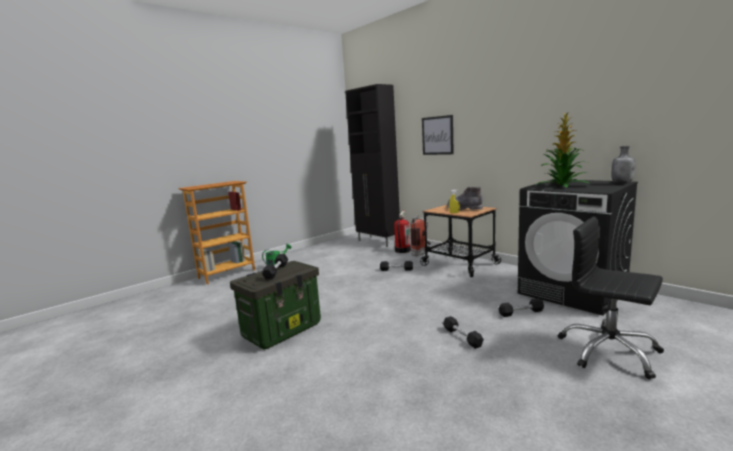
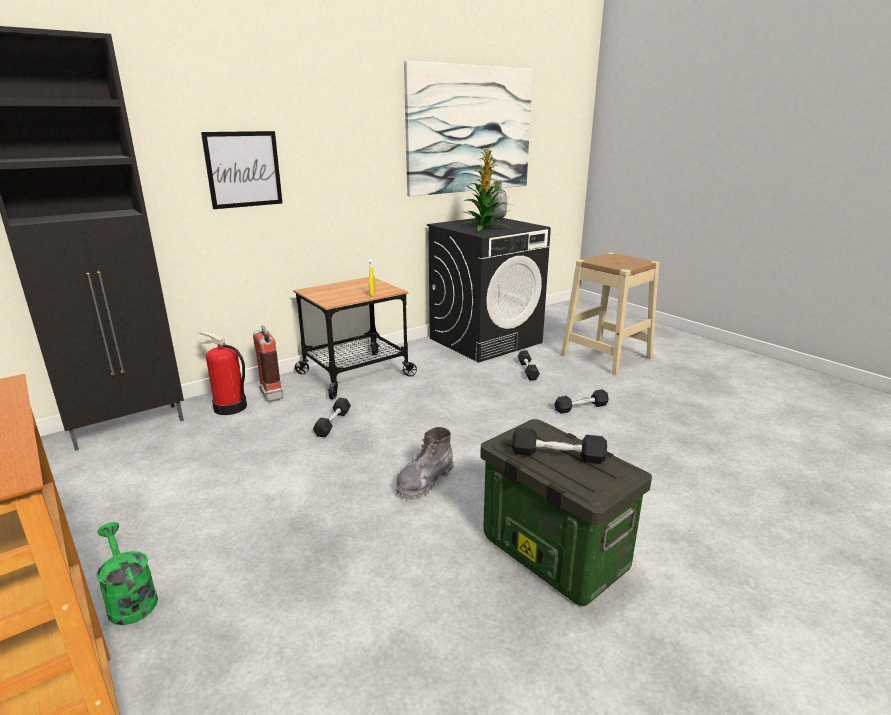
camera: 85 degrees left, 10 degrees up
grey boot [447,187,483,211] -> grey boot moved to [396,427,454,499]
black office chair [558,216,664,379] -> beige stool [561,253,659,376]
none -> picture [404,60,533,196]

